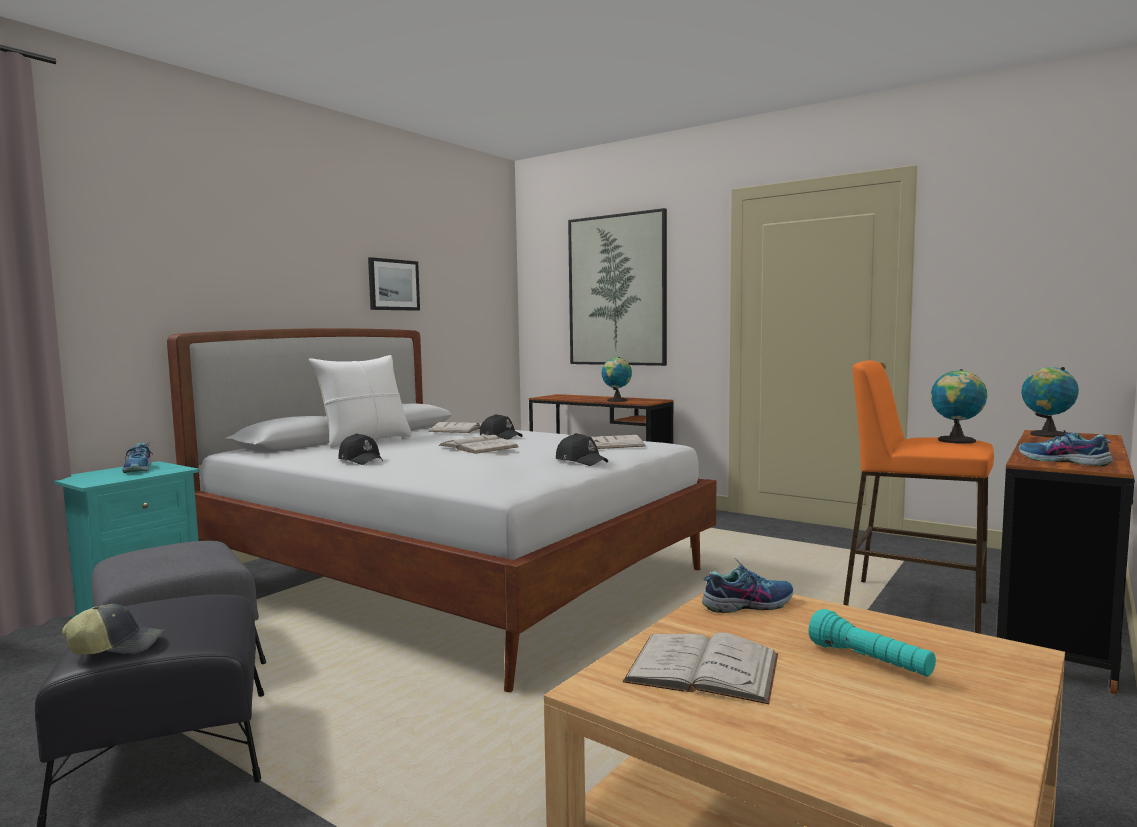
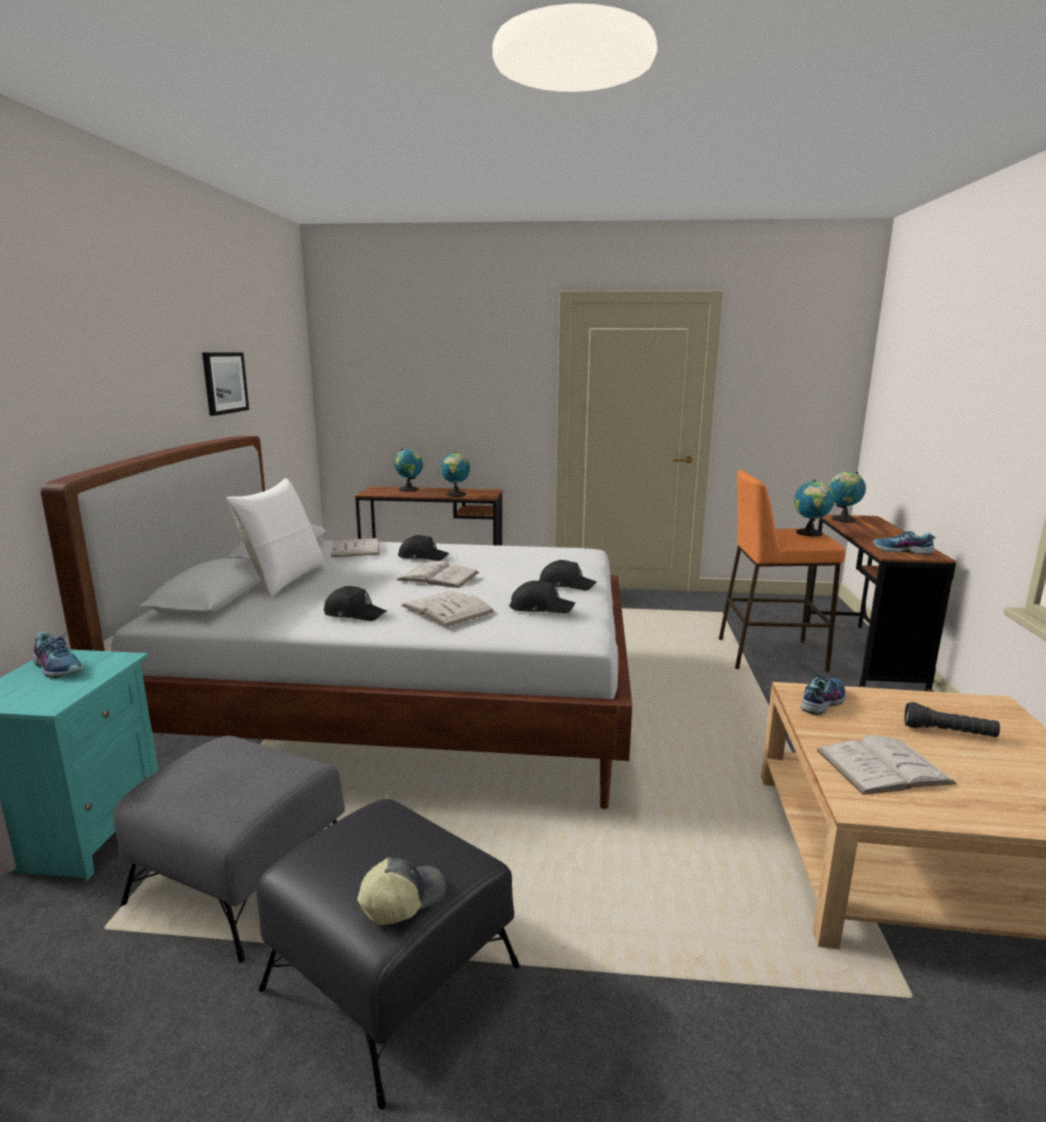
camera: 30 degrees left, 10 degrees up
picture [568,208,667,366] -> none
white book [591,435,645,449] -> white book moved to [401,591,495,627]
turquoise flashlight [809,609,936,677] -> black flashlight [904,702,1000,737]
none -> globe [394,449,423,492]
none -> black cap [509,581,575,613]

